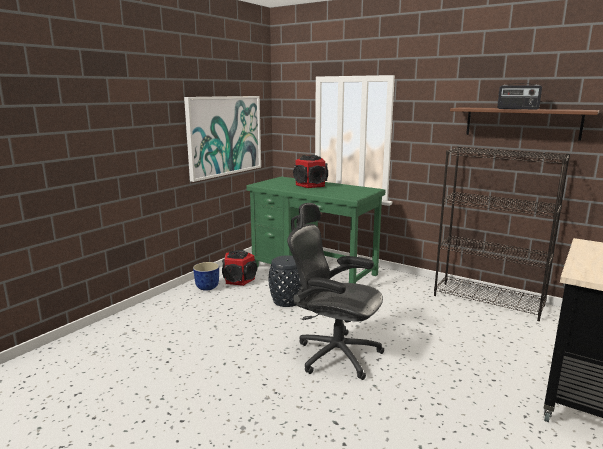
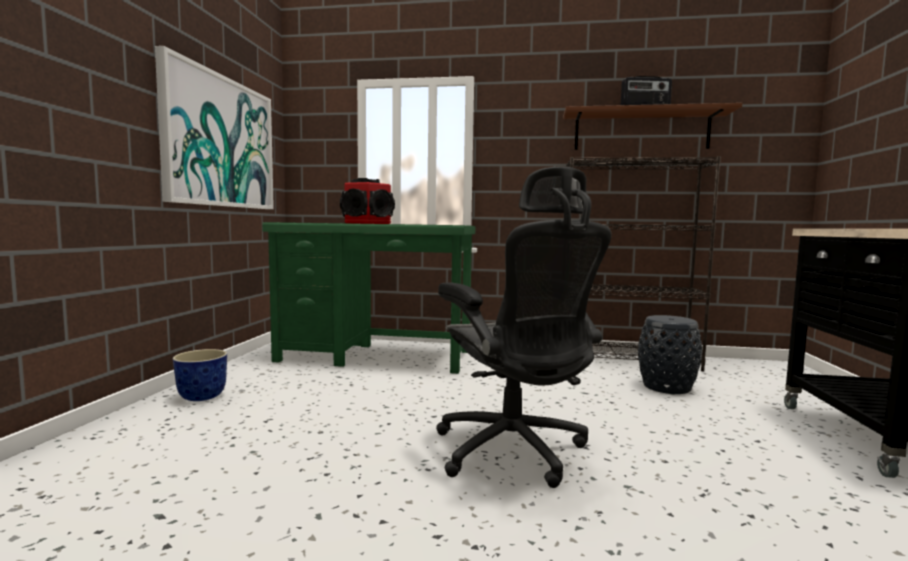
camera: 25 degrees left, 10 degrees down
speaker [222,250,257,286] -> none
black stool [268,255,301,307] -> black stool moved to [638,315,702,394]
office chair [287,203,384,380] -> office chair turned 120 degrees counterclockwise [436,166,612,488]

